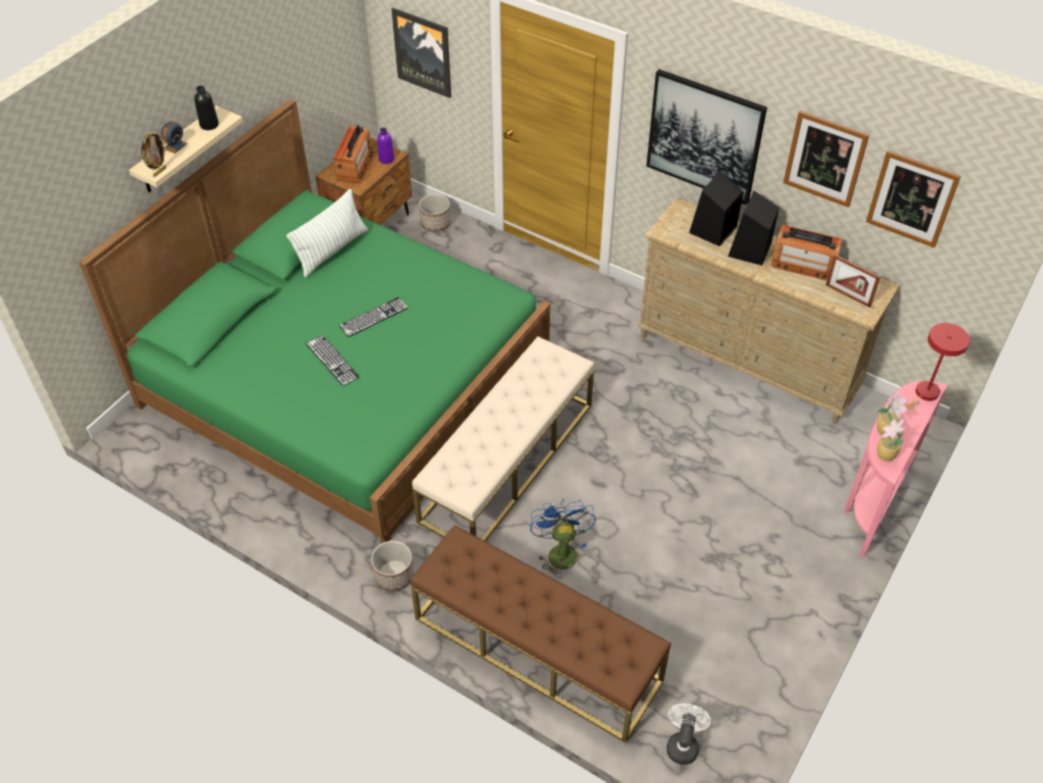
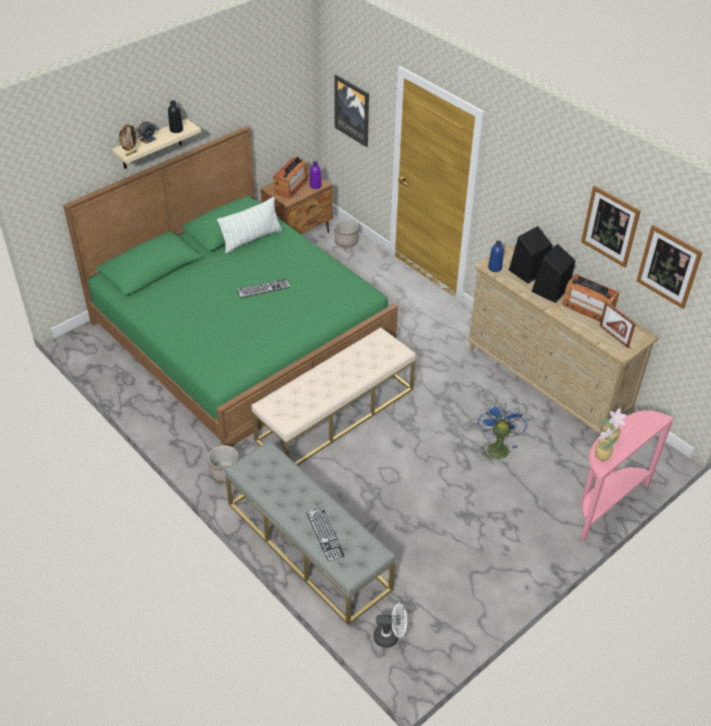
camera: 15 degrees right, 5 degrees down
keyboard [306,335,360,386] -> keyboard moved to [306,507,345,562]
brown bench [411,525,671,743] -> grey bench [225,441,396,625]
blue fan [530,499,596,578] -> blue fan moved to [478,404,527,463]
picture [646,69,767,205] -> none
white fan [667,704,711,765] -> white fan turned 60 degrees clockwise [374,603,407,648]
red table lamp [906,323,970,409] -> none
none -> blue bottle [488,241,504,272]

